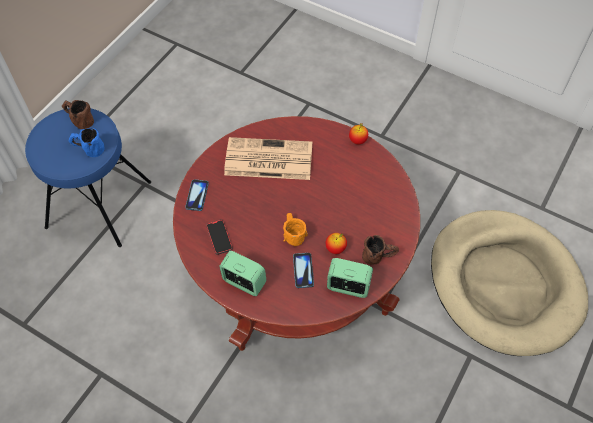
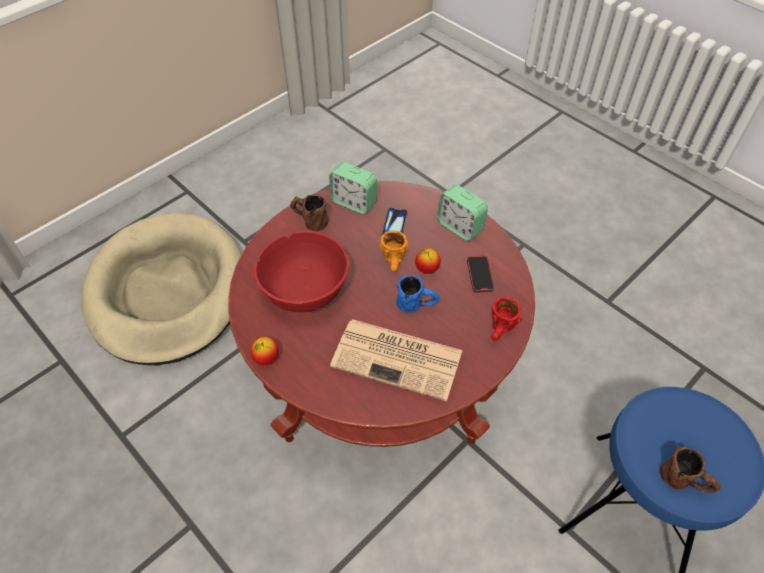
camera: 165 degrees left, 5 degrees down
blue mug [69,128,105,157] -> blue mug moved to [396,275,440,312]
phone [185,179,209,211] -> red mug [491,297,522,341]
apple [326,233,347,254] -> apple moved to [415,248,441,274]
none -> red bowl [254,231,349,312]

